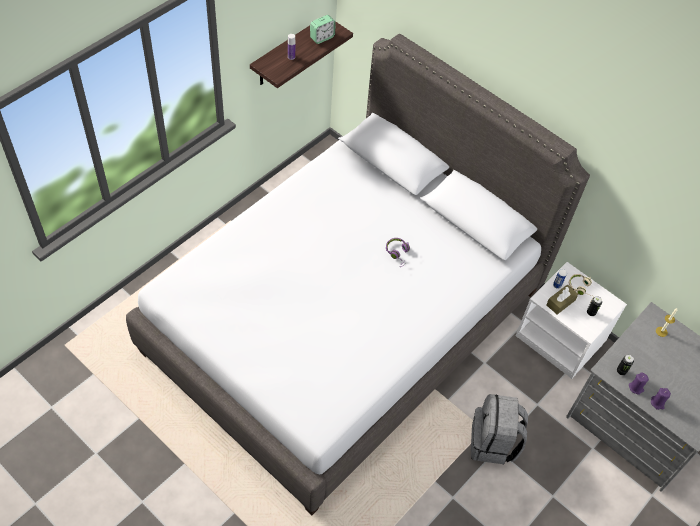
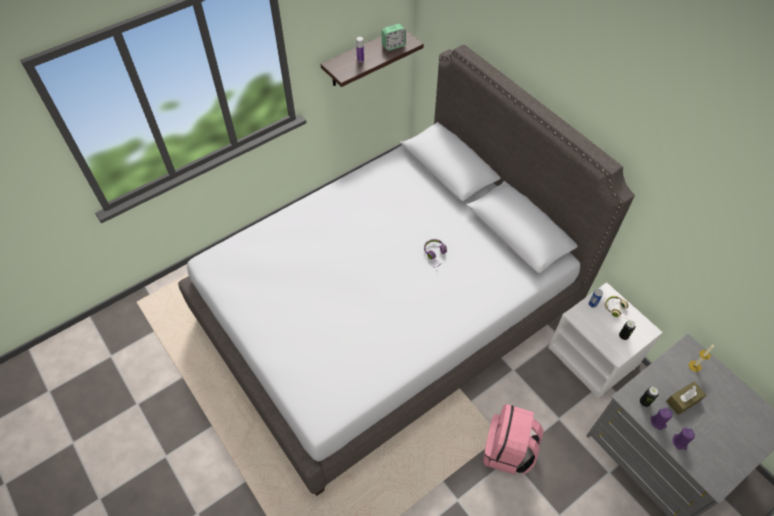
camera: 15 degrees right, 0 degrees up
grey backpack [471,394,528,464] -> pink backpack [483,404,544,475]
brown tissue box [546,285,578,315] -> brown tissue box moved to [666,382,706,415]

